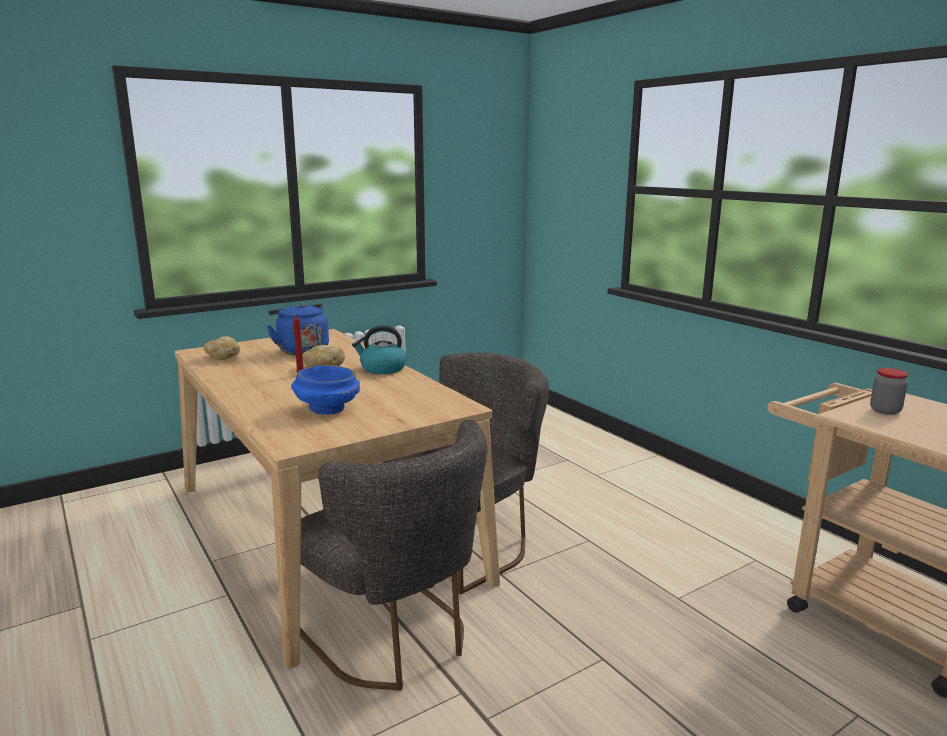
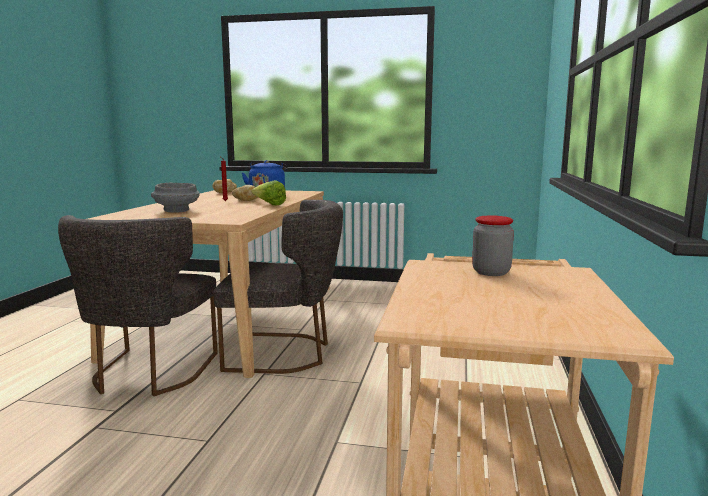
camera: 45 degrees right, 5 degrees down
blue bowl [291,365,360,415] -> grey bowl [151,183,200,213]
kettle [352,325,407,374] -> lettuce [251,180,286,206]

